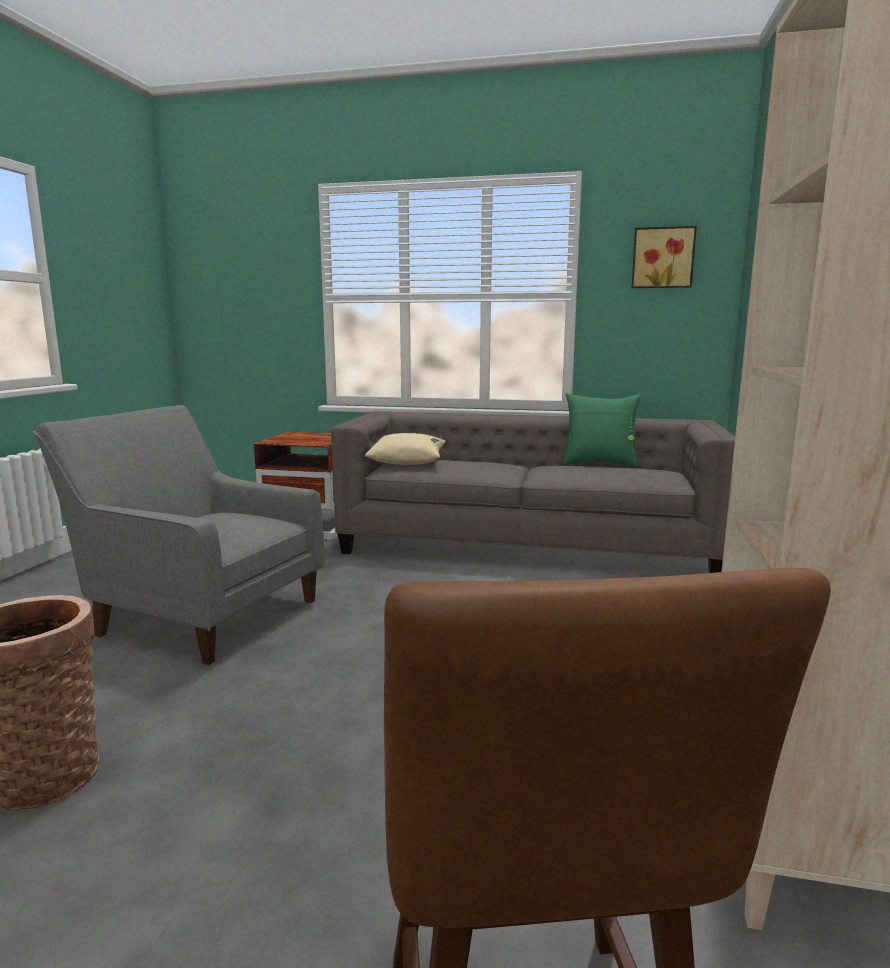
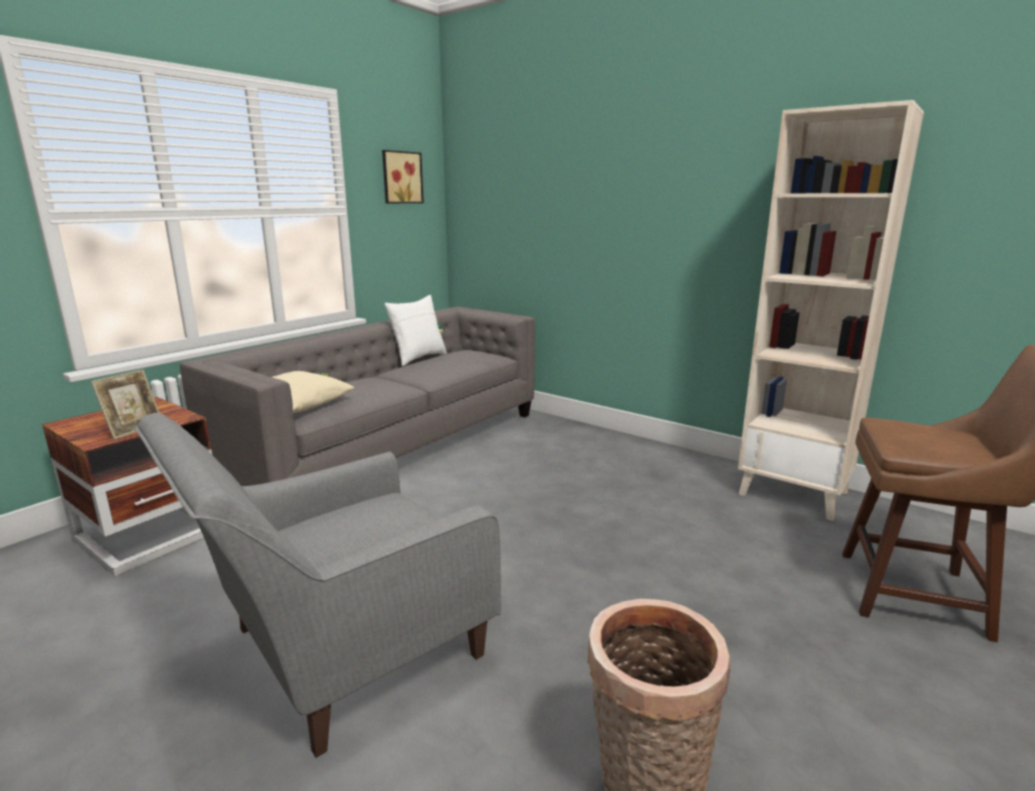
camera: 65 degrees left, 5 degrees up
green pillow [563,393,640,468] -> white pillow [384,295,447,366]
none -> picture frame [91,370,160,439]

